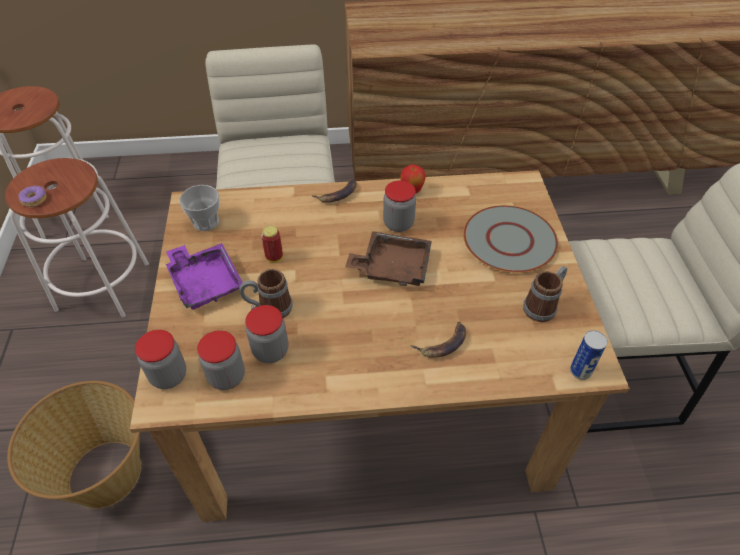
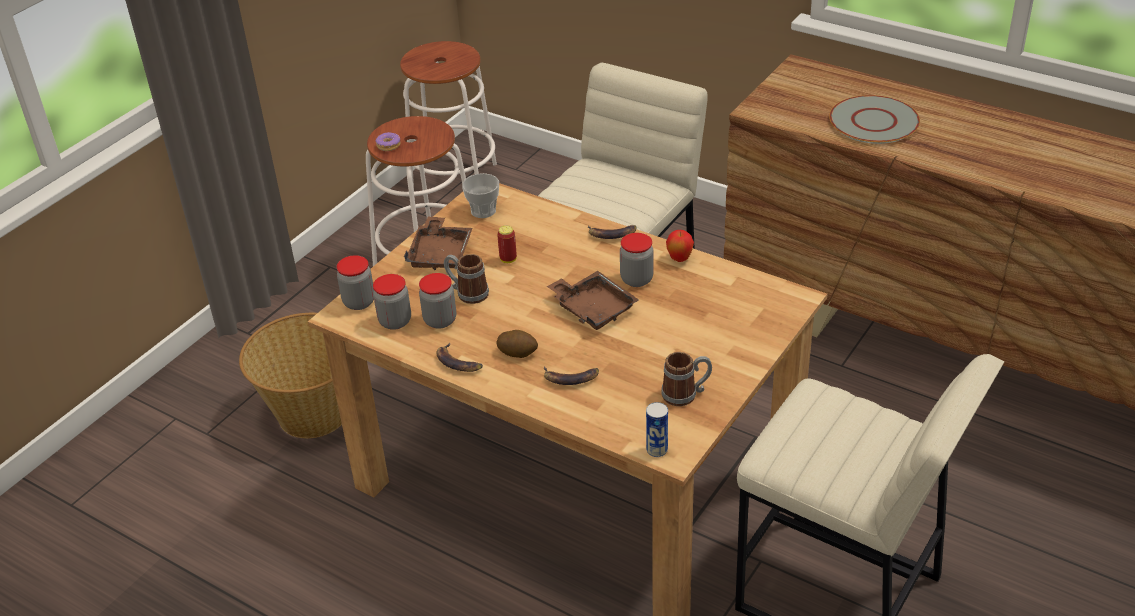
camera: 40 degrees right, 10 degrees down
purple tray [166,243,243,310] -> brown tray [404,216,473,270]
grey plate [463,205,558,273] -> grey plate moved to [829,95,920,144]
none -> banana [436,342,483,372]
none -> potato [497,330,538,358]

